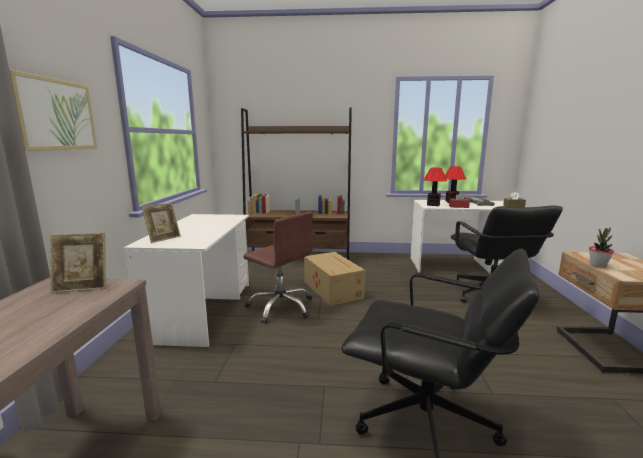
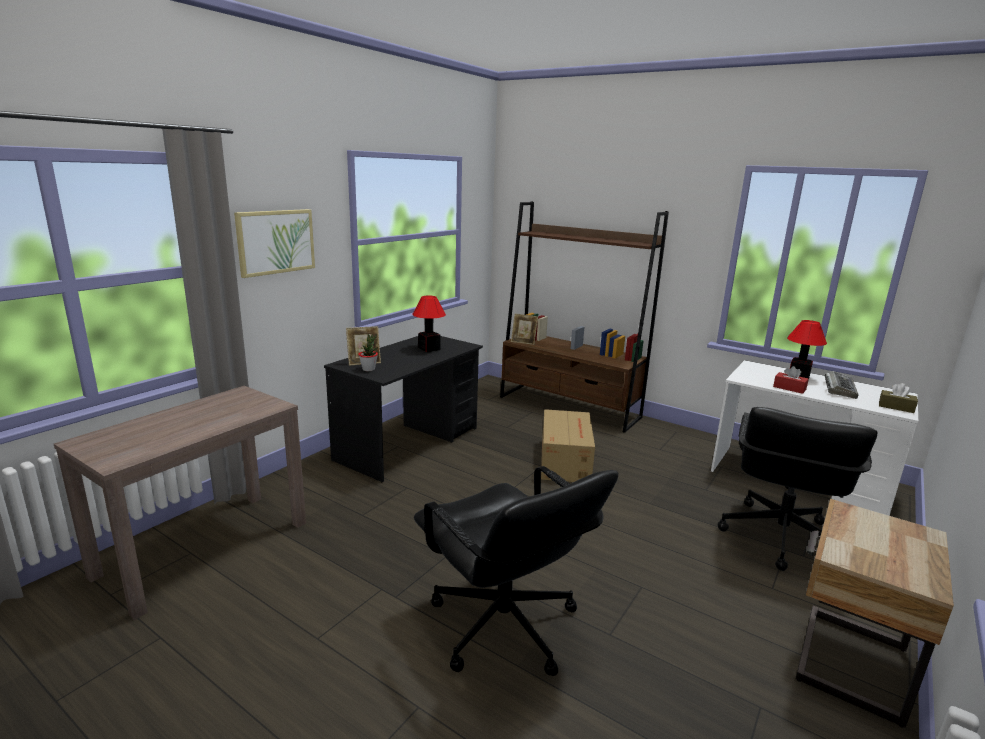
camera: 30 degrees right, 5 degrees up
picture frame [50,233,106,293] -> picture frame moved to [511,314,538,345]
white desk [123,214,249,348] -> black desk [324,336,483,482]
brown office chair [244,212,313,324] -> none
table lamp [424,168,447,206] -> table lamp moved to [412,296,446,352]
potted plant [589,227,614,268] -> potted plant moved to [358,334,378,371]

